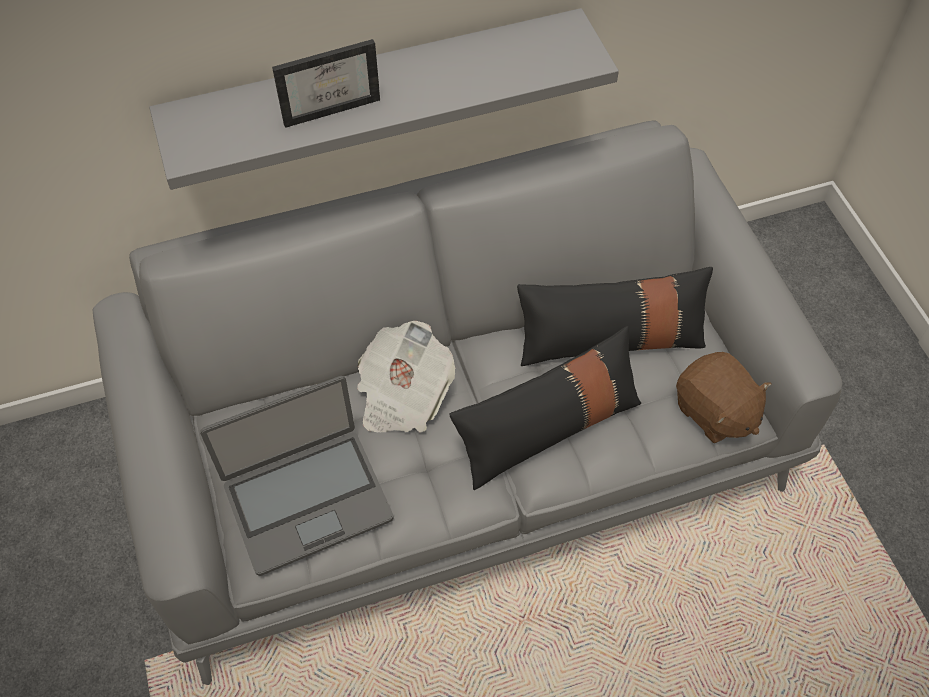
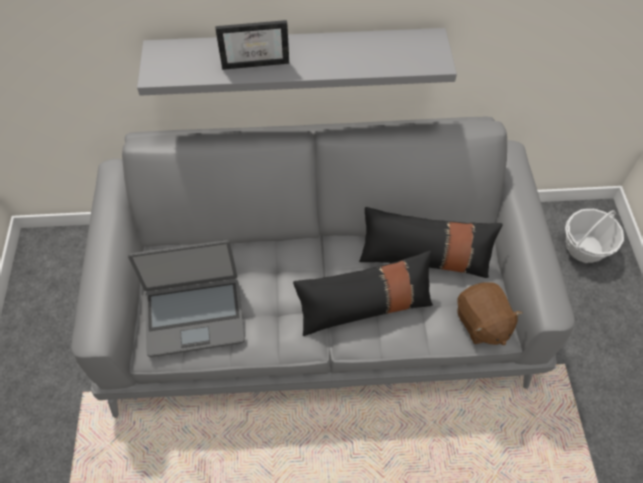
camera: 15 degrees right, 0 degrees up
newspaper [357,321,455,432] -> none
none -> basket [565,209,624,263]

